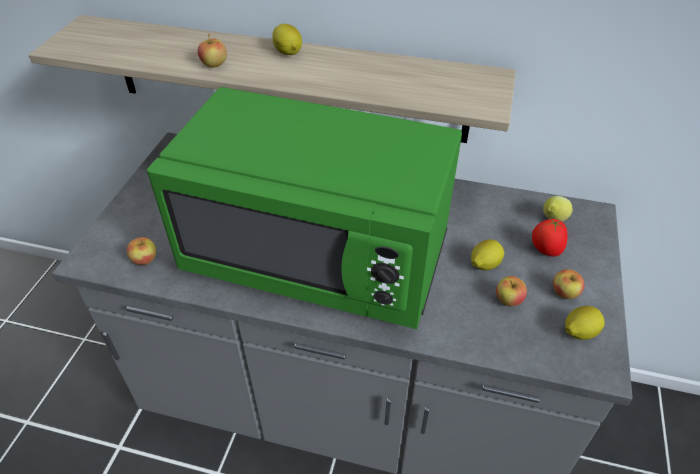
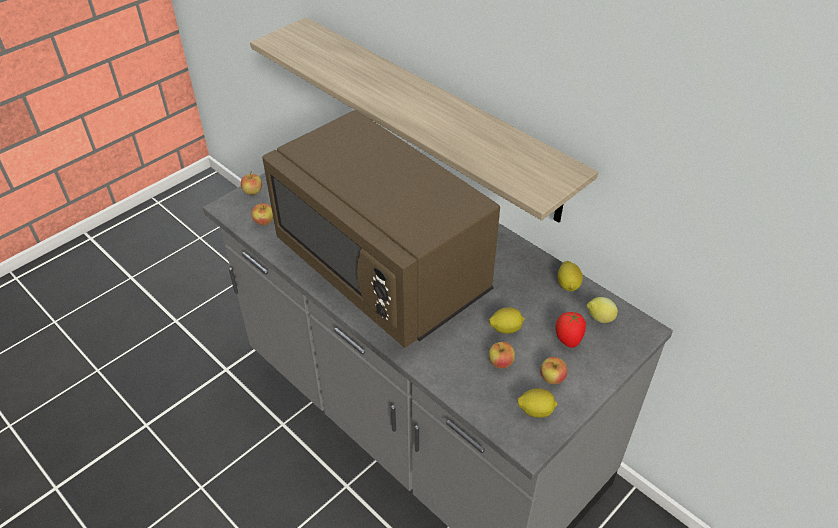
camera: 30 degrees right, 0 degrees up
green microwave [147,87,462,329] -> brown microwave [262,110,500,348]
apple [198,33,227,68] -> apple moved to [241,172,262,195]
lemon [272,24,302,55] -> lemon moved to [557,261,583,291]

